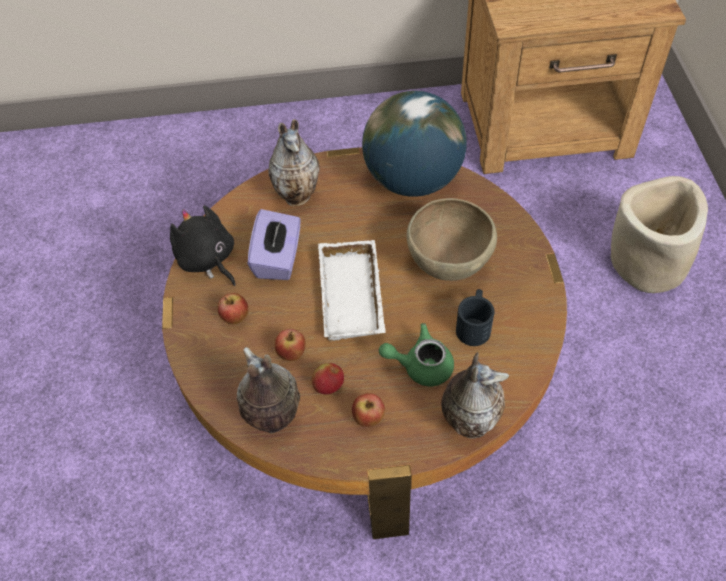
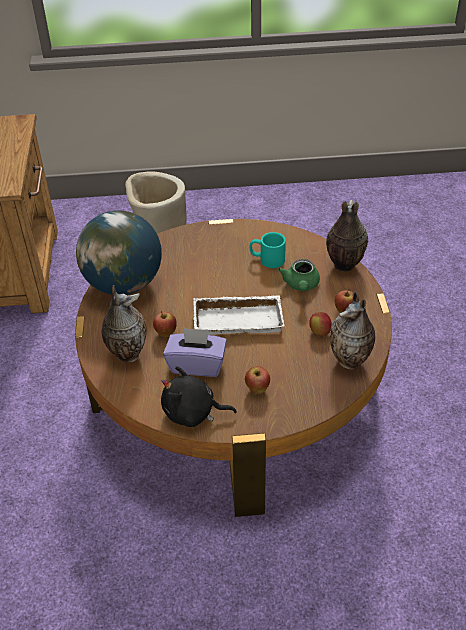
camera: 90 degrees left, 10 degrees down
black plush toy [170,205,236,286] -> black plush toy turned 45 degrees clockwise [161,366,237,427]
apple [275,329,306,361] -> apple moved to [153,311,177,337]
brown bowl [406,198,497,281] -> none
black mug [456,289,495,346] -> turquoise mug [249,232,286,268]

